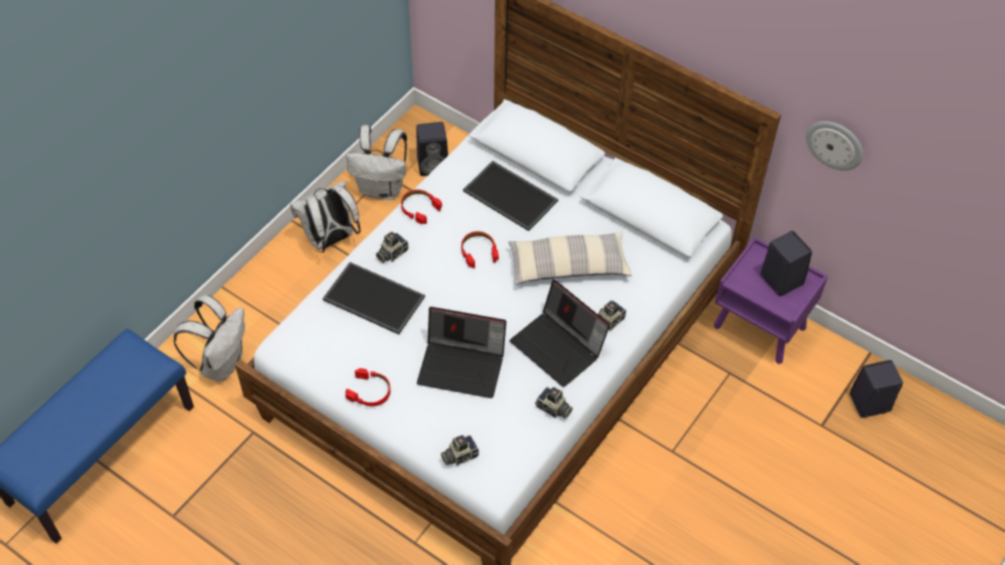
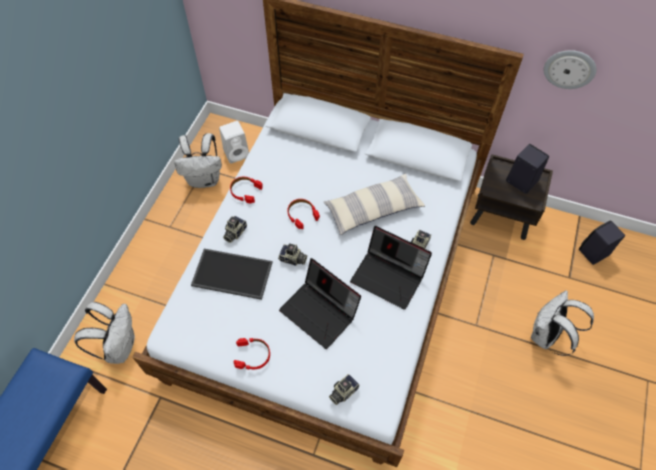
camera: 15 degrees left, 5 degrees up
white backpack [290,180,361,253] -> white backpack moved to [531,290,594,356]
black speaker [416,122,448,176] -> white speaker [219,121,249,164]
laptop [417,307,506,398] -> laptop turned 45 degrees clockwise [279,258,361,349]
tray [463,161,558,231] -> none
camera [535,387,573,419] -> camera moved to [278,243,307,266]
purple nightstand [714,237,828,364] -> brown nightstand [470,154,553,240]

